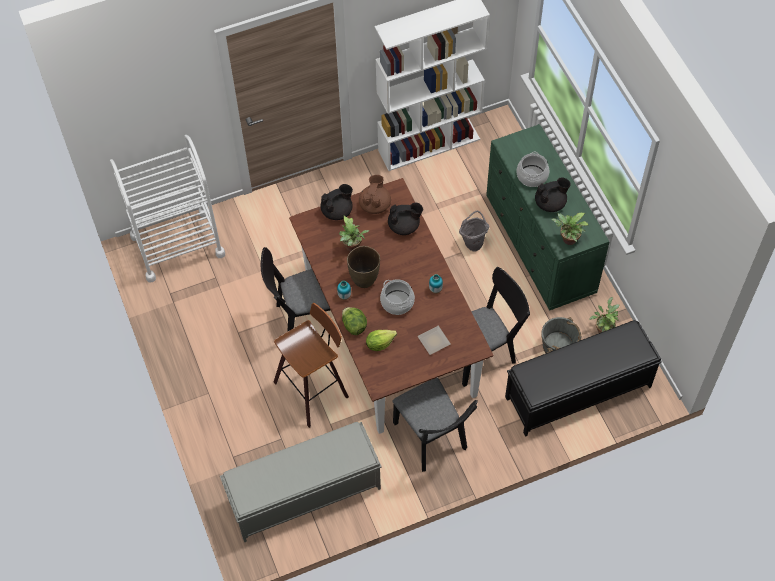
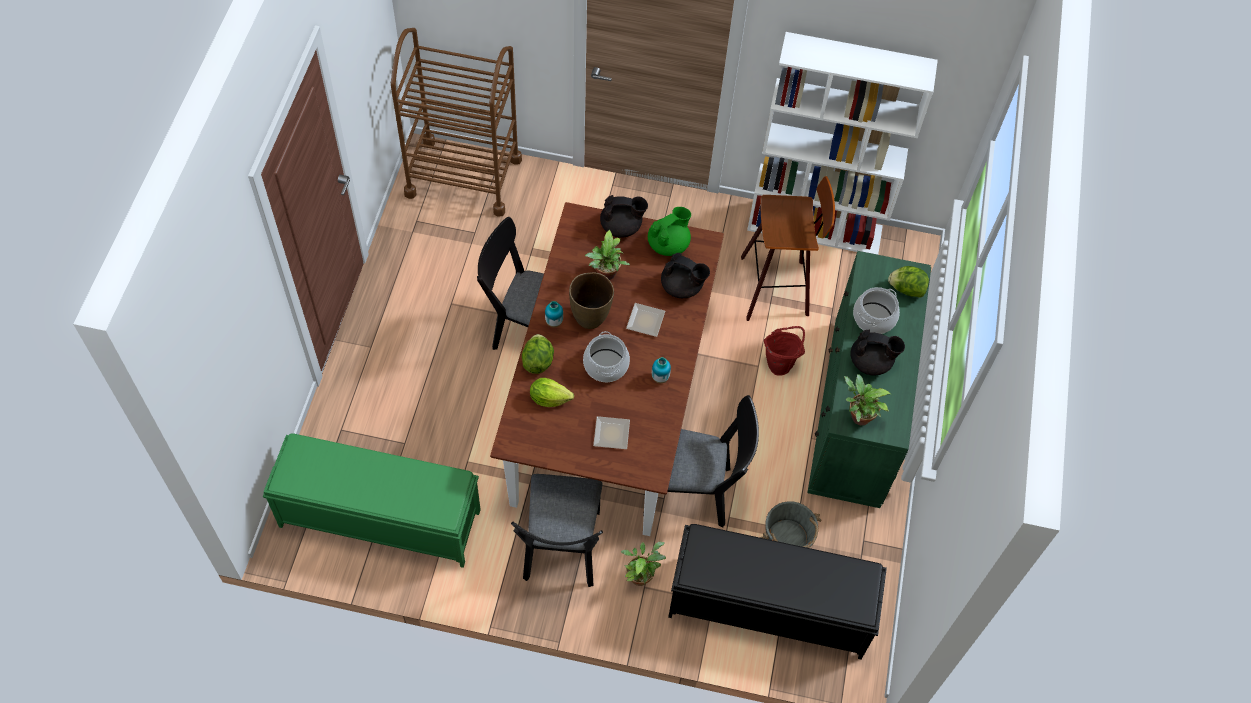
camera: 30 degrees right, 0 degrees up
white cart [110,135,225,282] -> brown cart [391,28,522,216]
grey bench [220,422,382,542] -> green bench [263,434,481,568]
stool [274,303,349,428] -> stool moved to [741,176,835,321]
brown teapot [359,175,391,214] -> green teapot [648,207,691,256]
grey bucket [459,211,489,251] -> red bucket [764,326,805,376]
potted plant [589,297,620,333] -> potted plant moved to [621,542,666,586]
none -> plate [626,303,665,337]
none -> lettuce [888,266,929,298]

